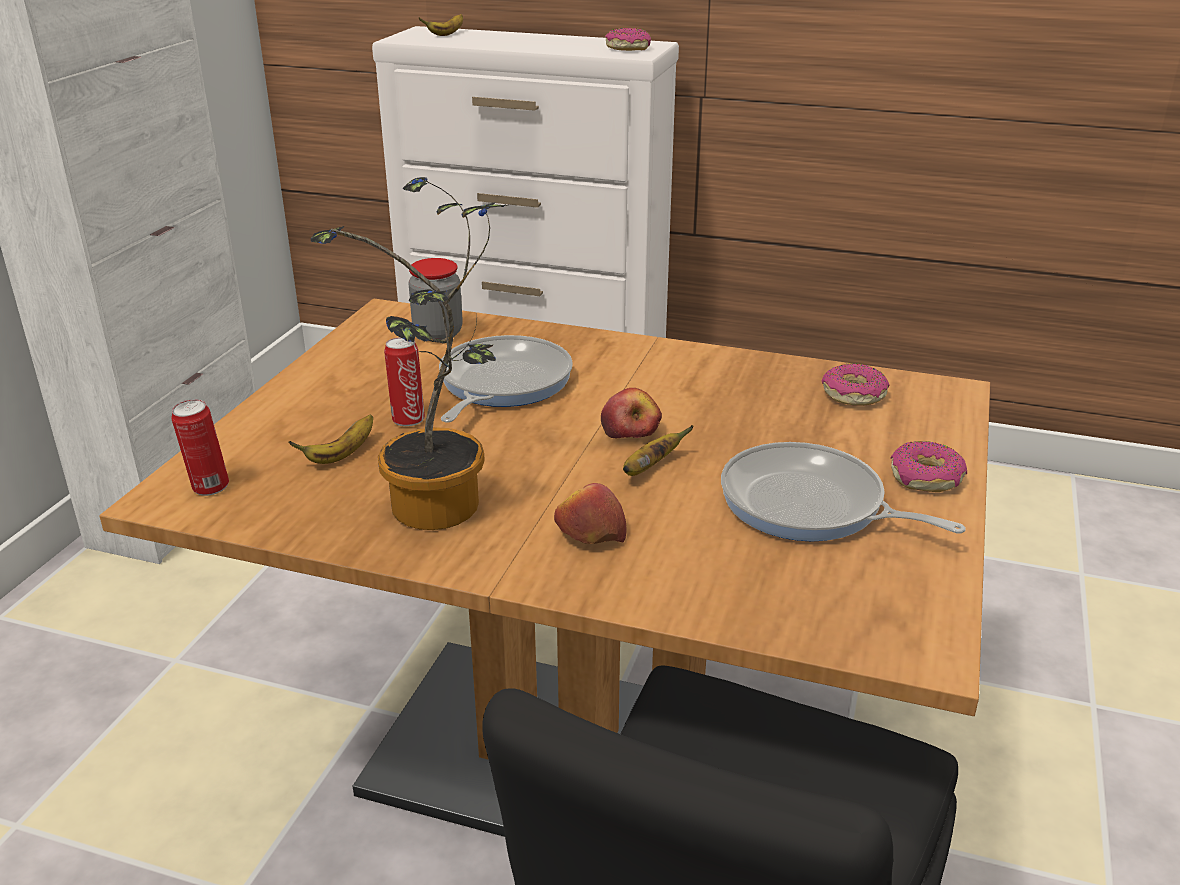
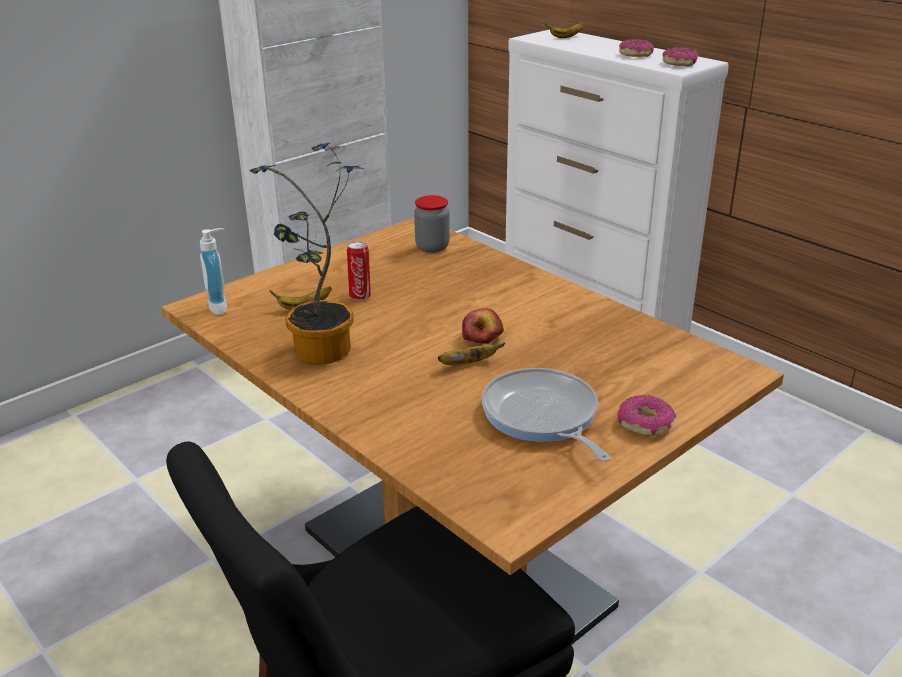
camera: 30 degrees right, 0 degrees up
can [171,399,229,496] -> soap dispenser [200,228,227,315]
frying pan [439,335,573,422] -> none
apple [554,483,627,544] -> none
donut [822,364,890,406] -> donut moved to [619,39,654,57]

